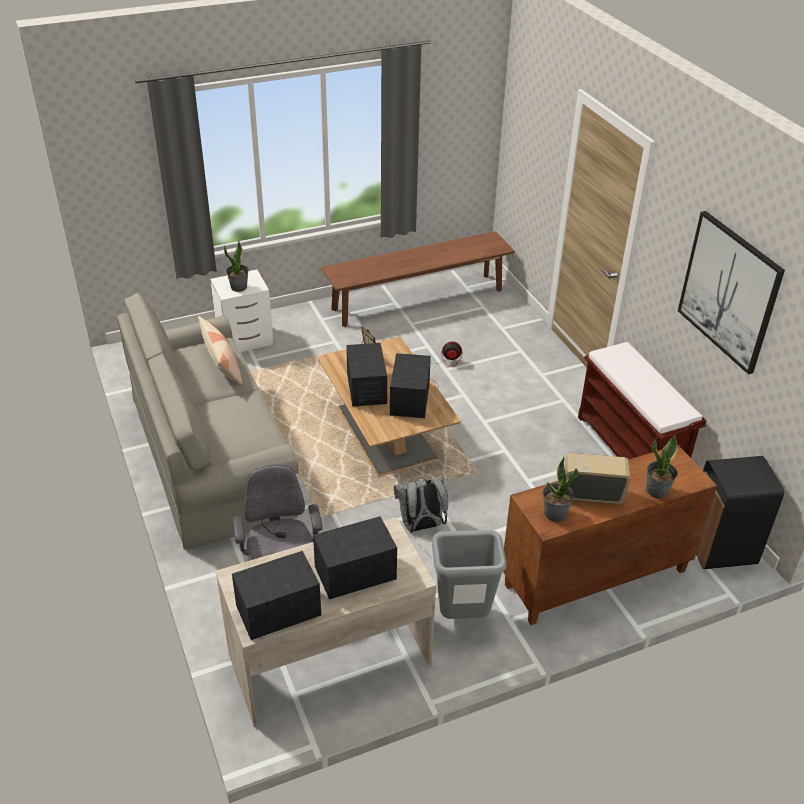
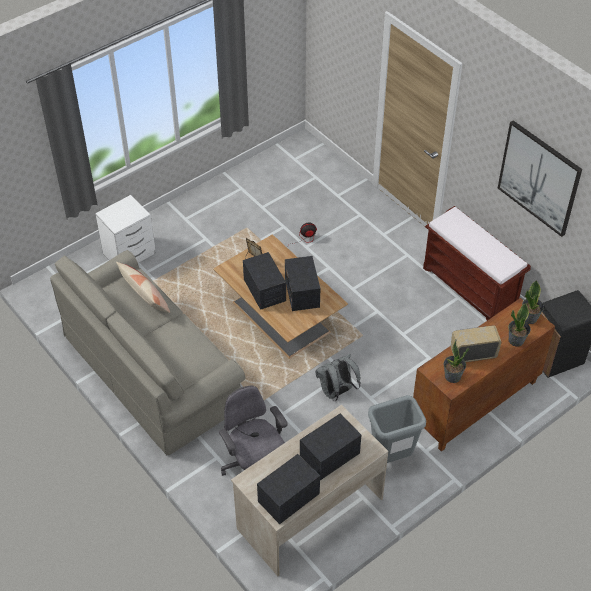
camera: 15 degrees left, 10 degrees up
potted plant [224,241,249,292] -> potted plant moved to [522,280,544,324]
brown bench [321,231,515,327] -> none

